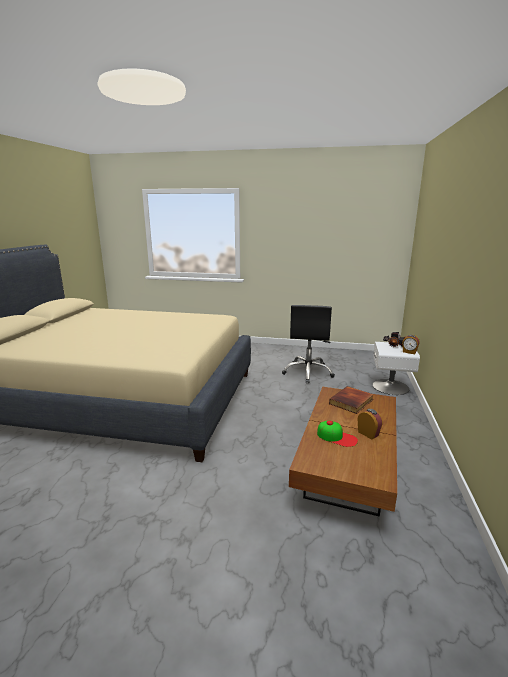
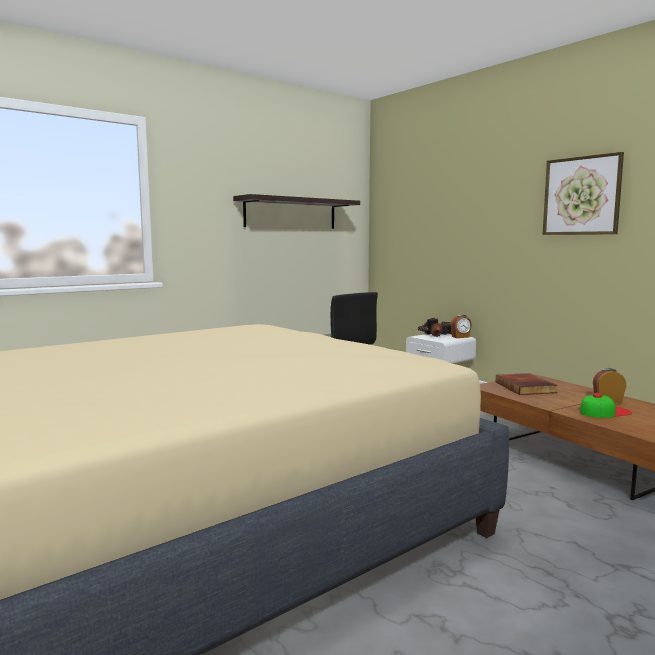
camera: 50 degrees left, 10 degrees down
none -> shelf [233,194,360,229]
none -> picture [543,152,624,235]

